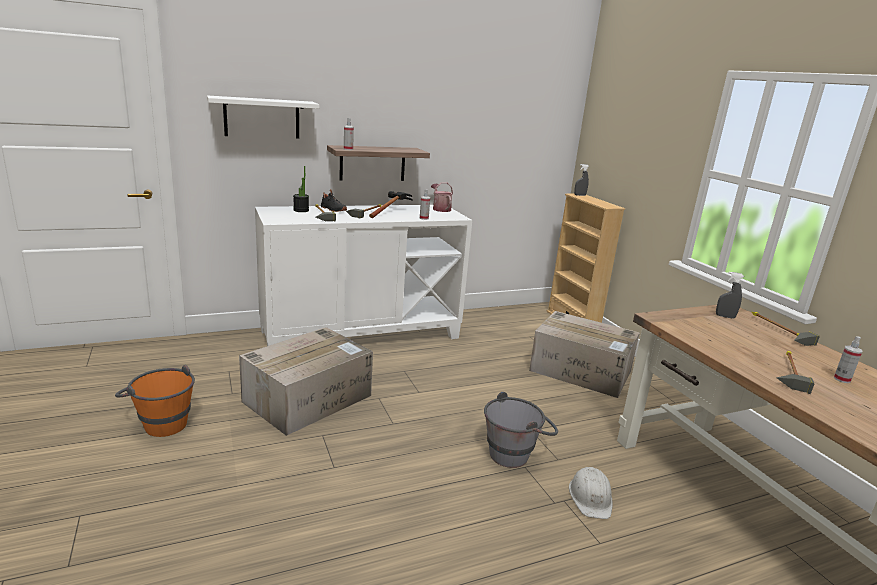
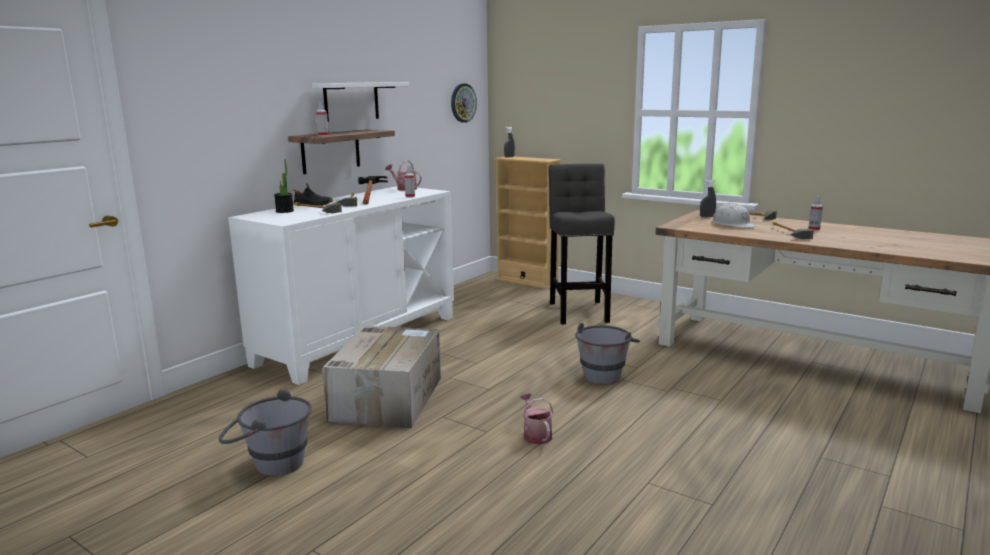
camera: 30 degrees left, 5 degrees down
orange bucket [115,365,195,437] -> grey bucket [219,389,312,476]
white shelf [207,95,319,139] -> white shelf moved to [312,82,409,122]
cardboard box [529,311,640,398] -> grey stool [548,164,615,324]
white hard hat [569,467,613,519] -> white hard hat moved to [712,203,757,228]
none -> wall clock [451,84,477,123]
none -> watering can [520,393,553,445]

